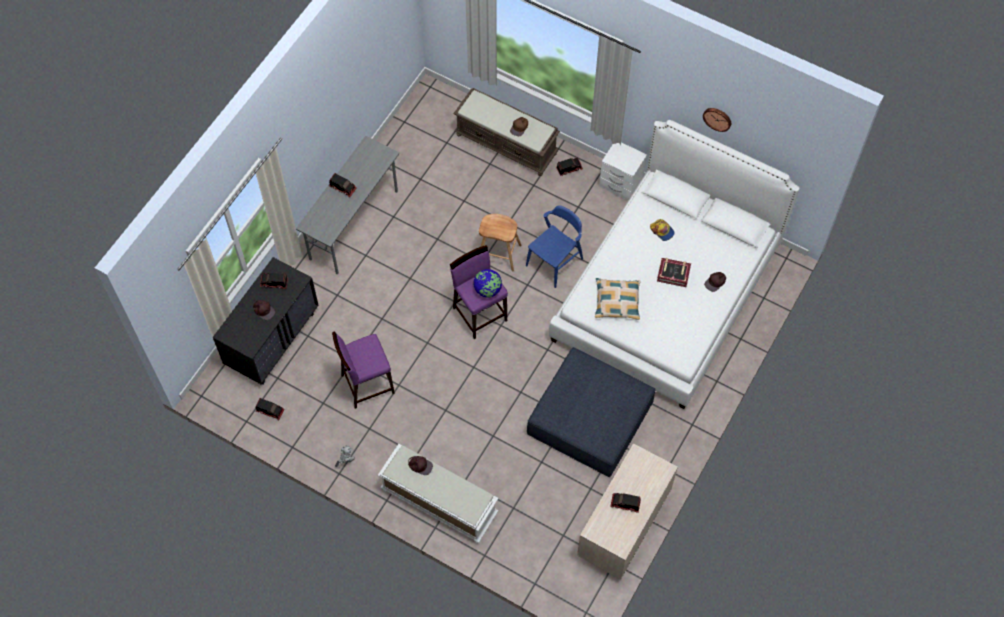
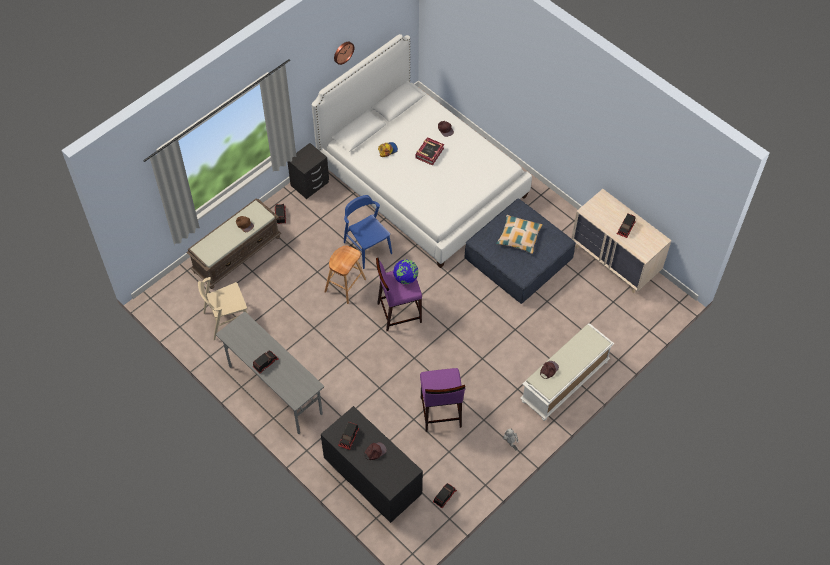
camera: 75 degrees left, 5 degrees down
pillow [595,278,641,320] -> pillow moved to [496,215,543,254]
white nightstand [599,142,647,201] -> black nightstand [288,143,329,199]
none -> beige chair [198,277,248,341]

